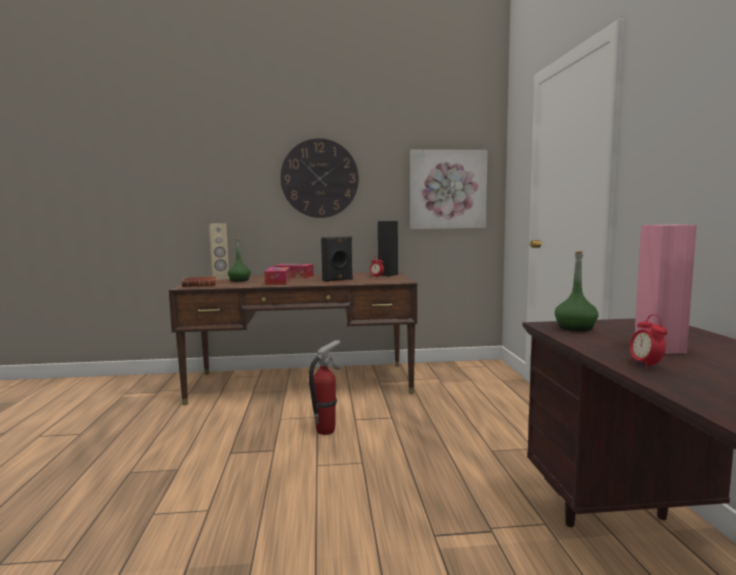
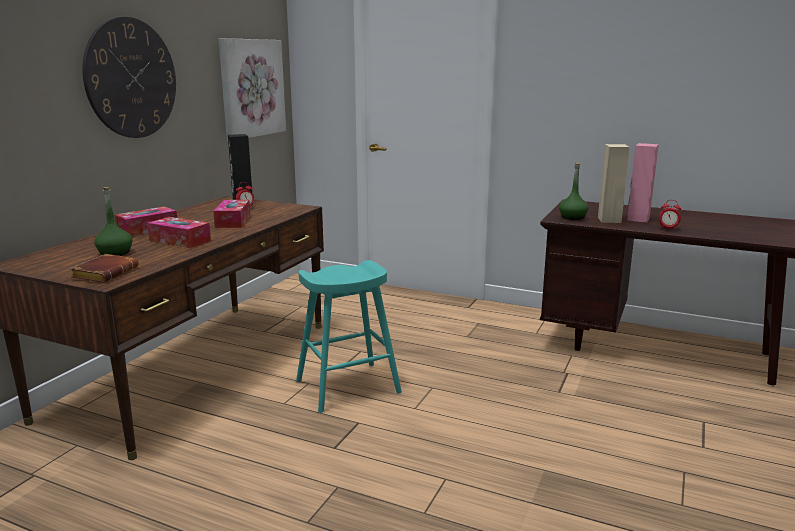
camera: 60 degrees left, 10 degrees up
beige speaker [208,223,229,280] -> beige speaker moved to [598,144,630,223]
fire extinguisher [309,340,341,435] -> turquoise stool [296,260,402,413]
black speaker [321,236,353,282] -> tissue box [213,200,250,228]

